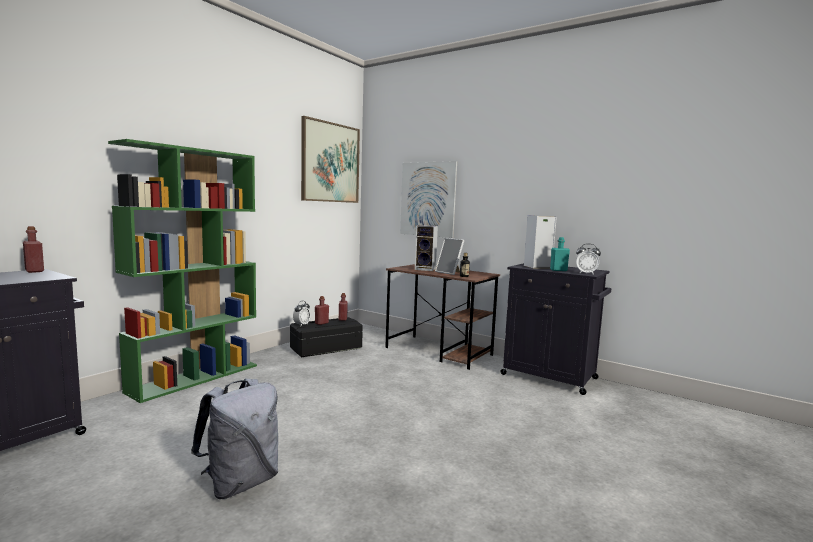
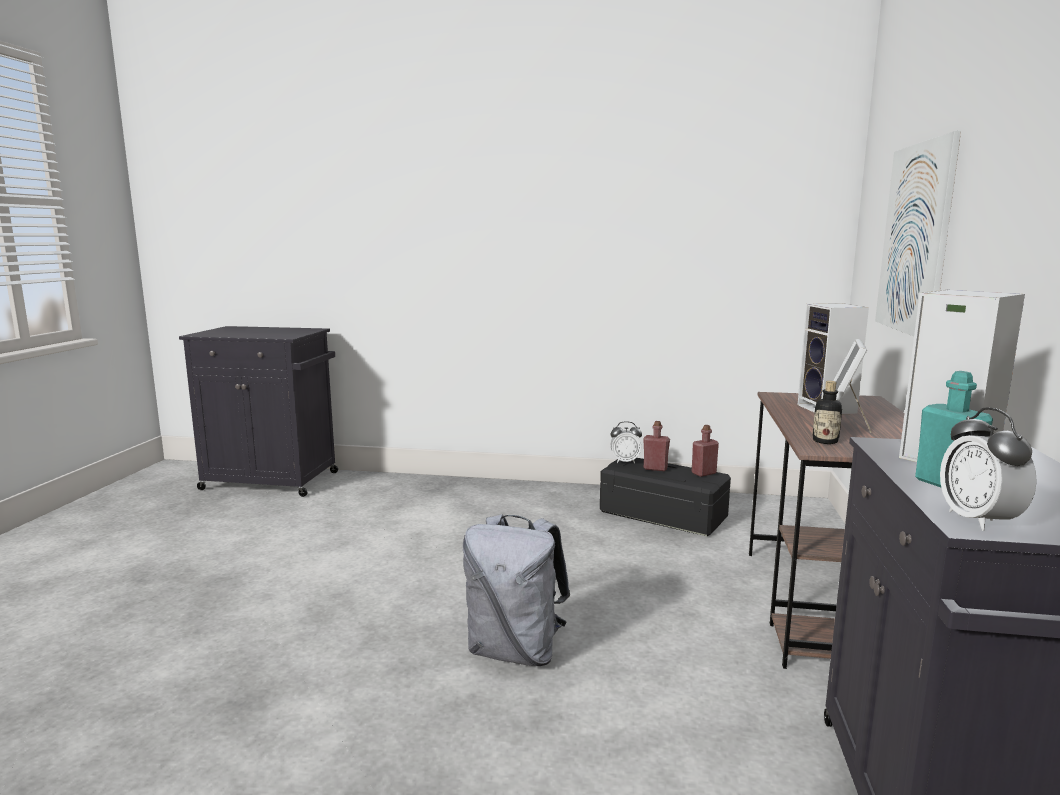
camera: 65 degrees right, 5 degrees up
red bottle [23,226,44,273] -> none
green bookcase [108,139,257,403] -> none
grey backpack [191,379,278,499] -> grey backpack moved to [463,514,570,666]
picture [301,116,360,203] -> none

